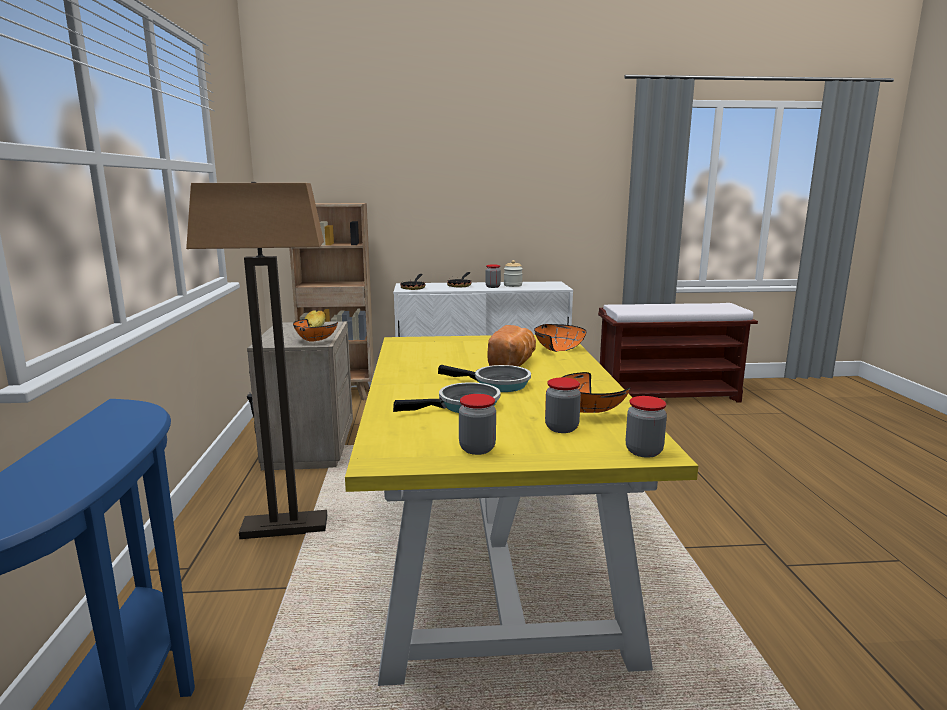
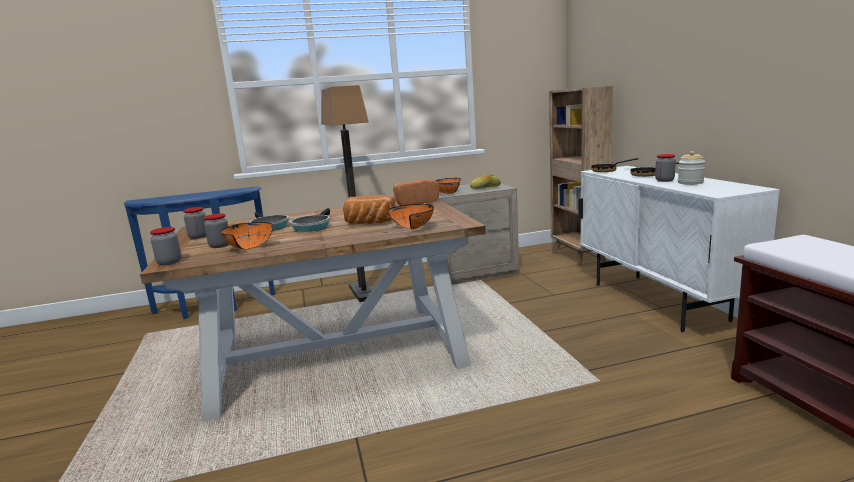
camera: 80 degrees right, 0 degrees up
yellow dining table [345,335,698,686] -> brown dining table [140,199,486,422]
none -> bread [393,179,439,206]

